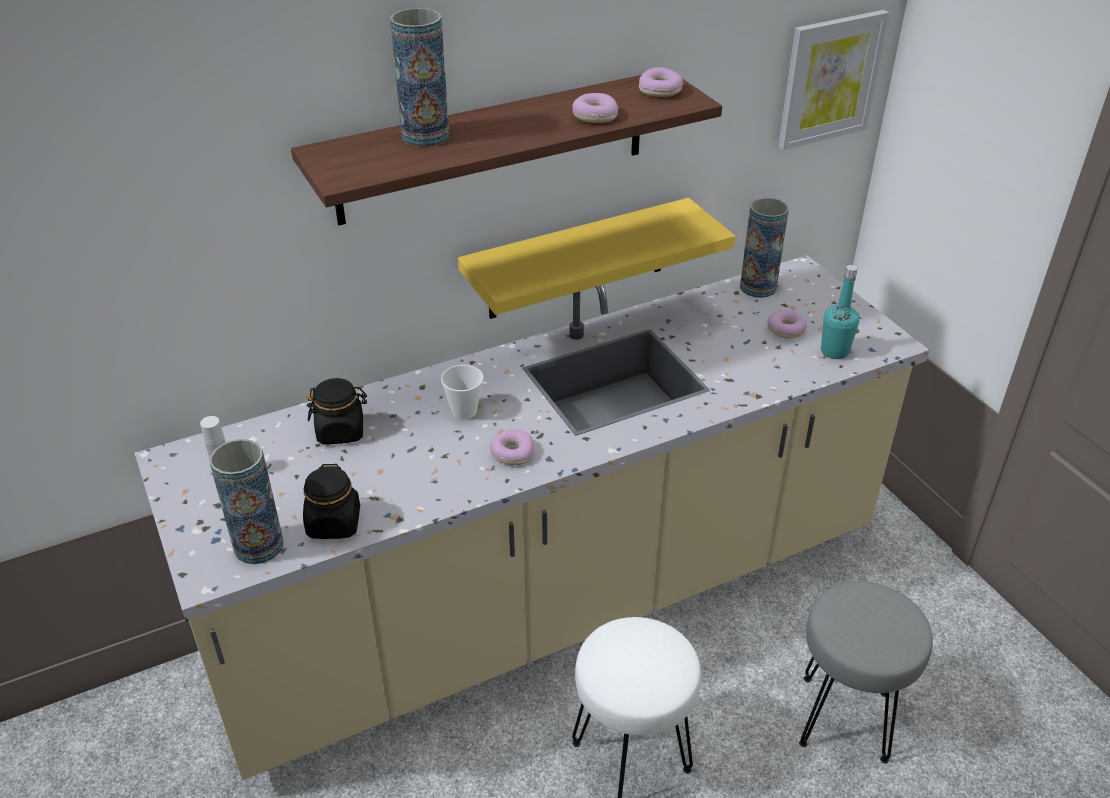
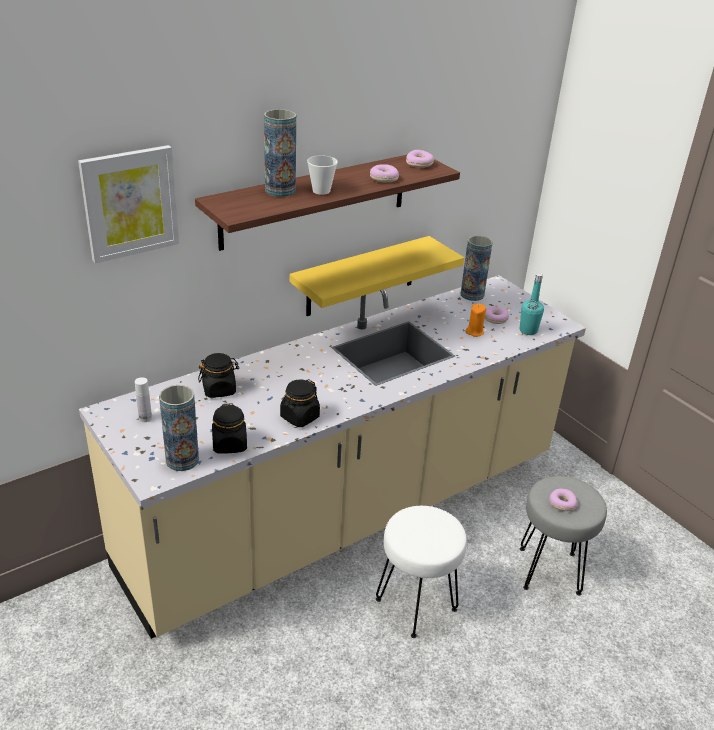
camera: 10 degrees left, 5 degrees down
cup [441,365,484,420] -> cup moved to [307,155,338,195]
donut [490,430,534,465] -> donut moved to [549,489,577,511]
picture [778,10,889,150] -> picture moved to [78,145,179,263]
none -> black jar [280,379,320,427]
none -> orange candle [465,304,486,337]

